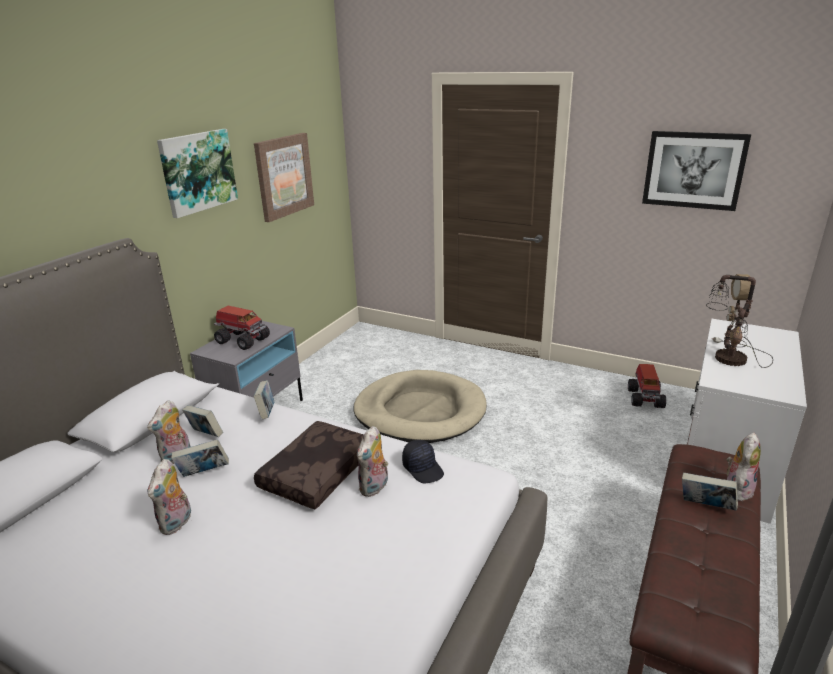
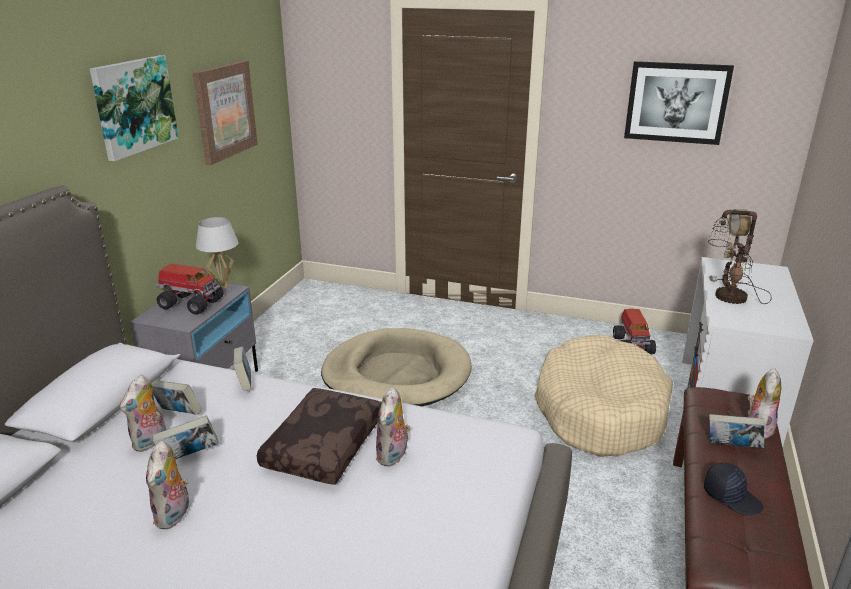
camera: 10 degrees left, 0 degrees up
black cap [402,440,444,483] -> black cap moved to [704,463,764,516]
none -> white table lamp [195,217,239,288]
none -> beige dog bed [534,335,673,457]

